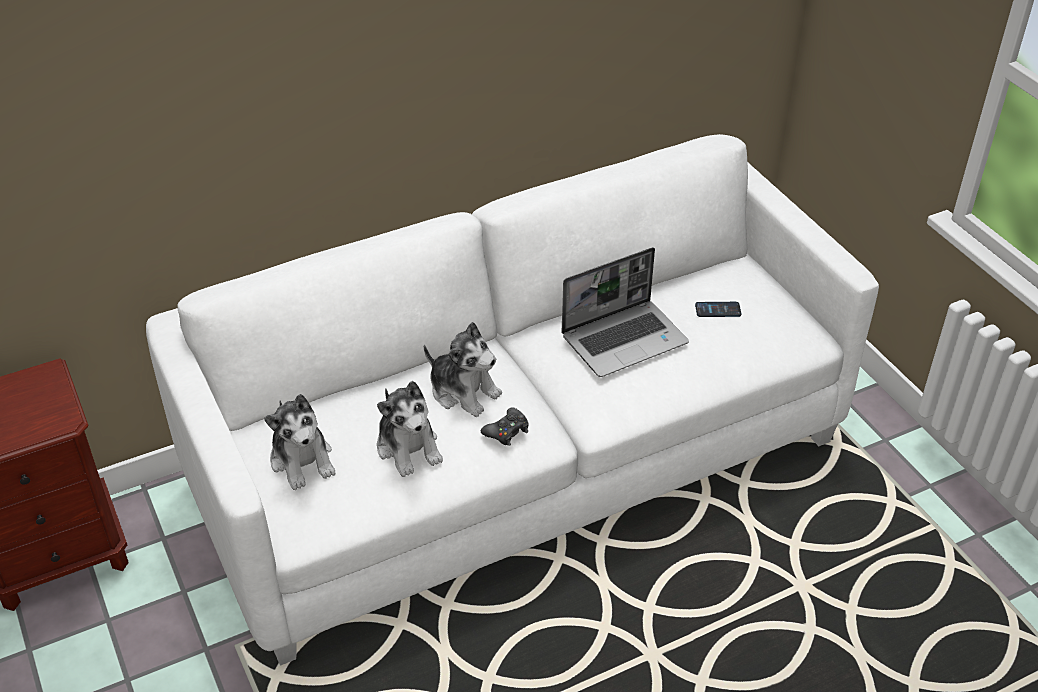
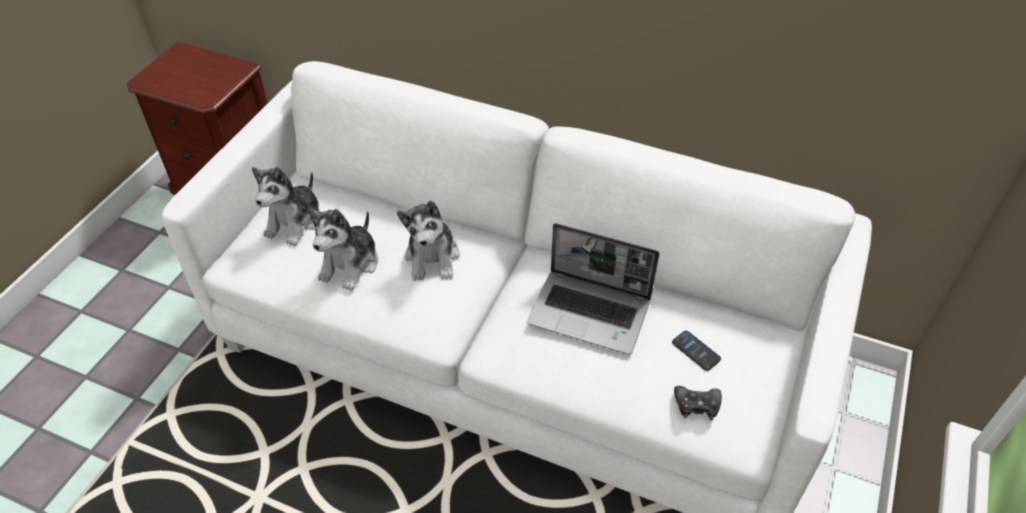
camera: 50 degrees right, 5 degrees up
black game controller [481,407,529,446] -> black game controller moved to [674,386,722,420]

